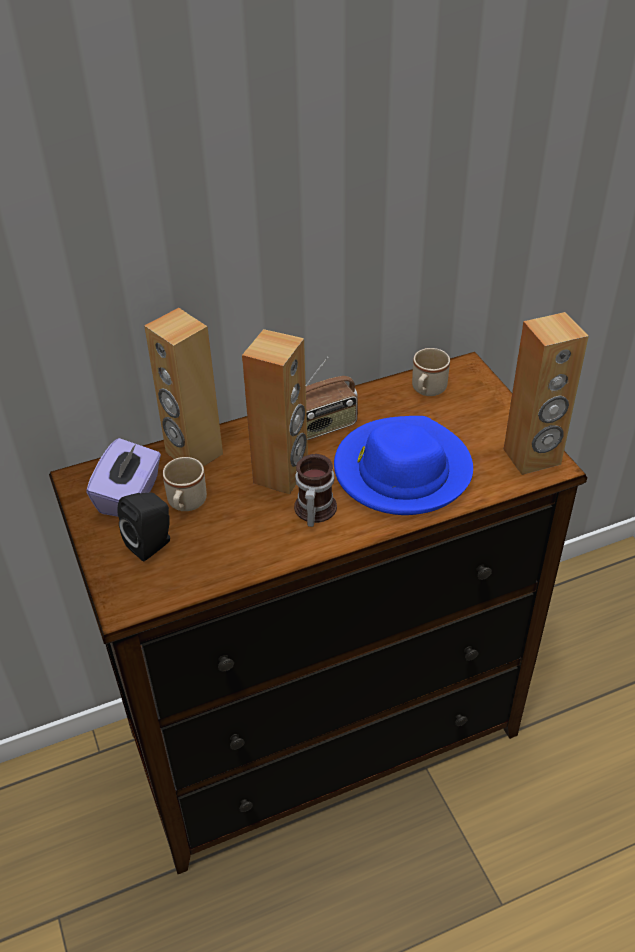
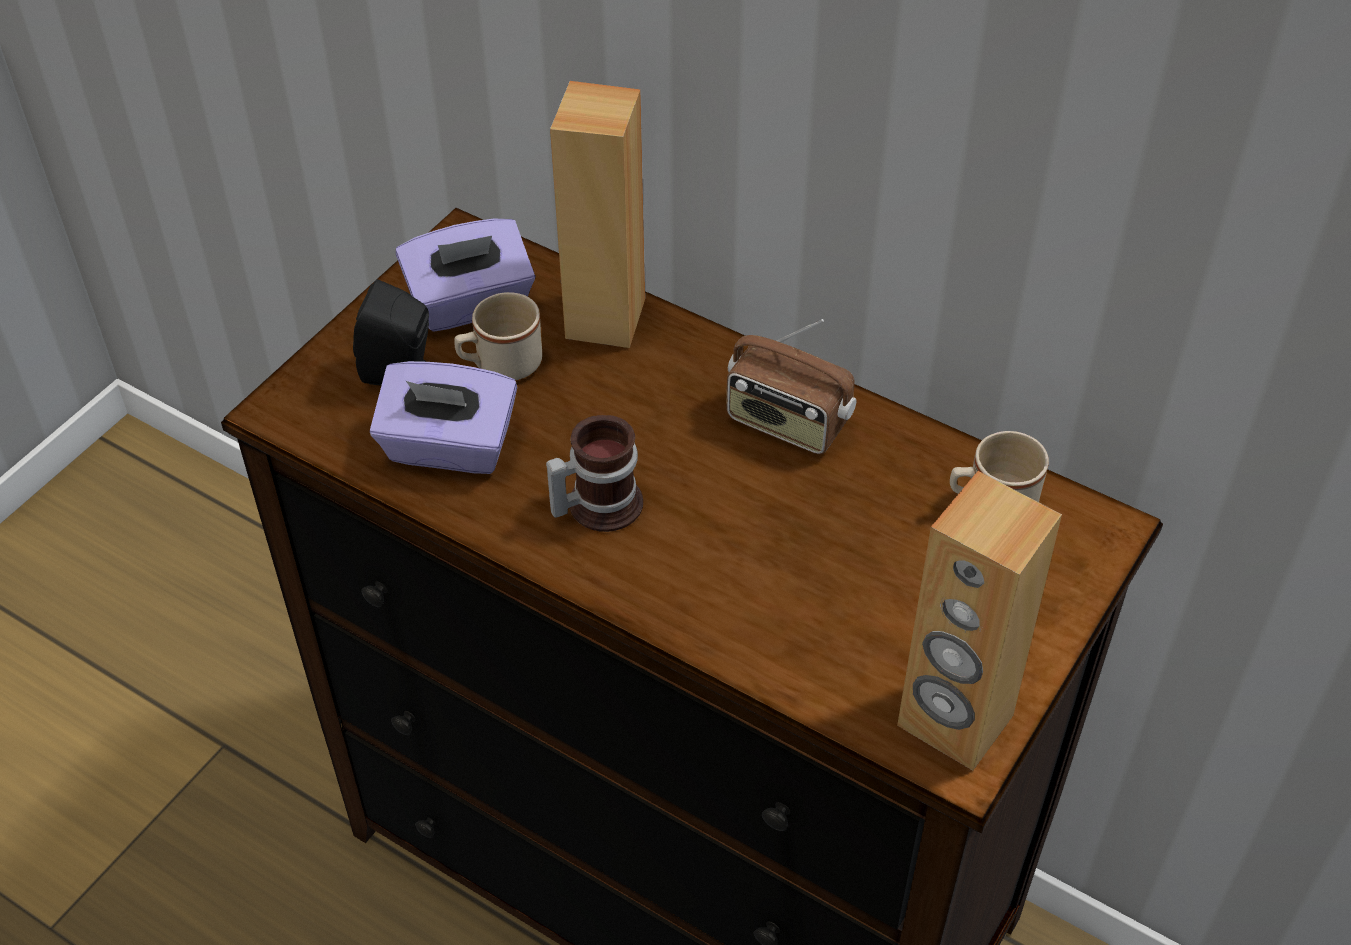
camera: 55 degrees right, 5 degrees up
brown speaker [242,329,308,494] -> none
blue hat [334,416,473,515] -> none
none -> purple tissue box [370,361,517,474]

